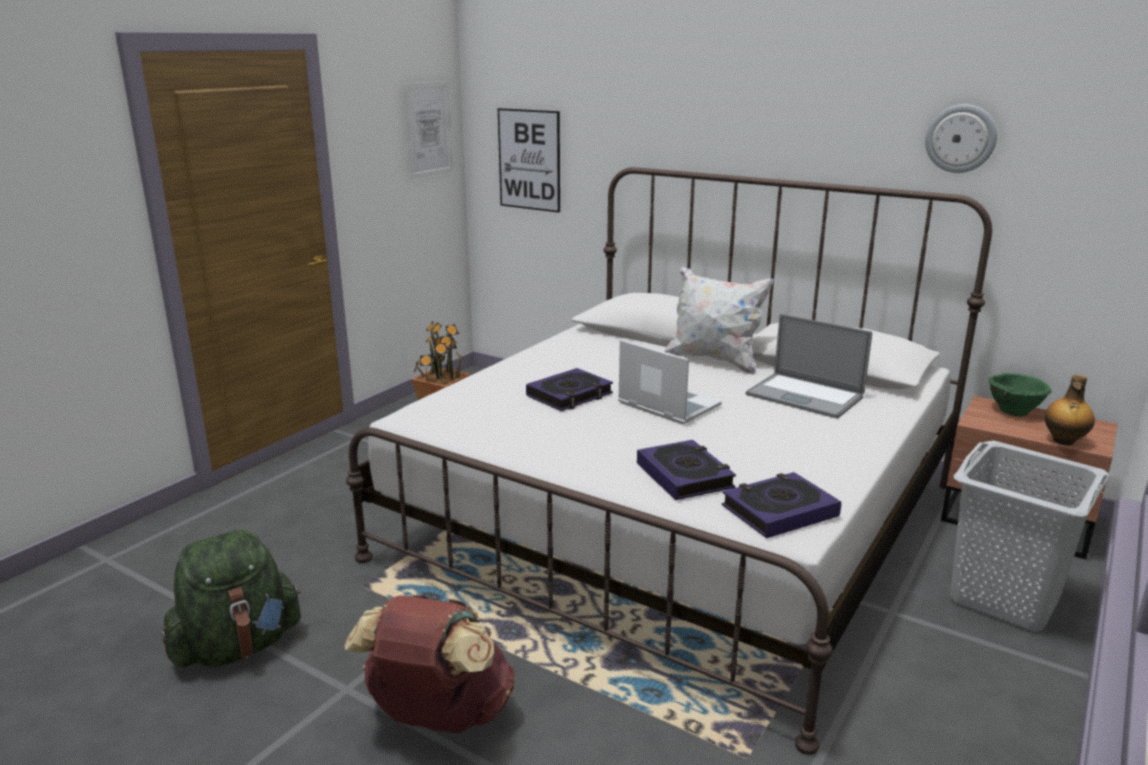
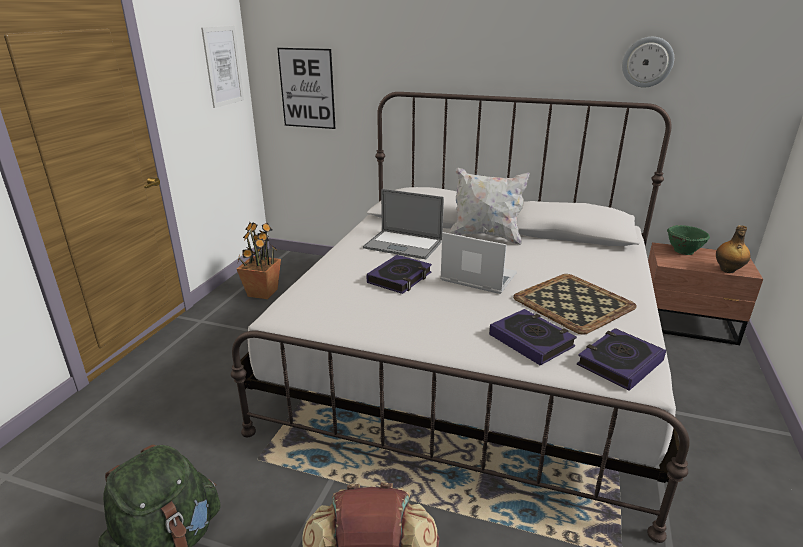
camera: 15 degrees left, 5 degrees up
laptop [745,314,872,419] -> laptop moved to [363,189,444,259]
grey laundry basket [950,440,1110,632] -> none
none -> tray [513,274,637,335]

